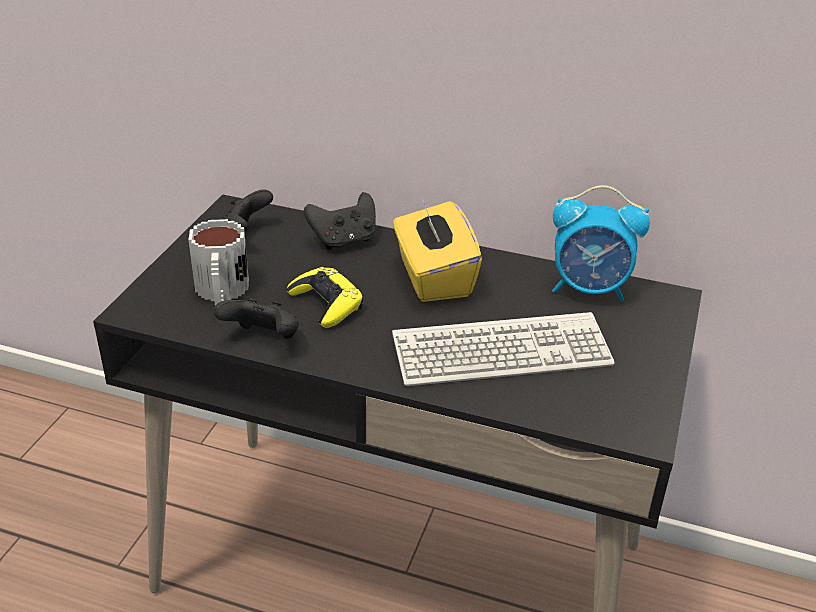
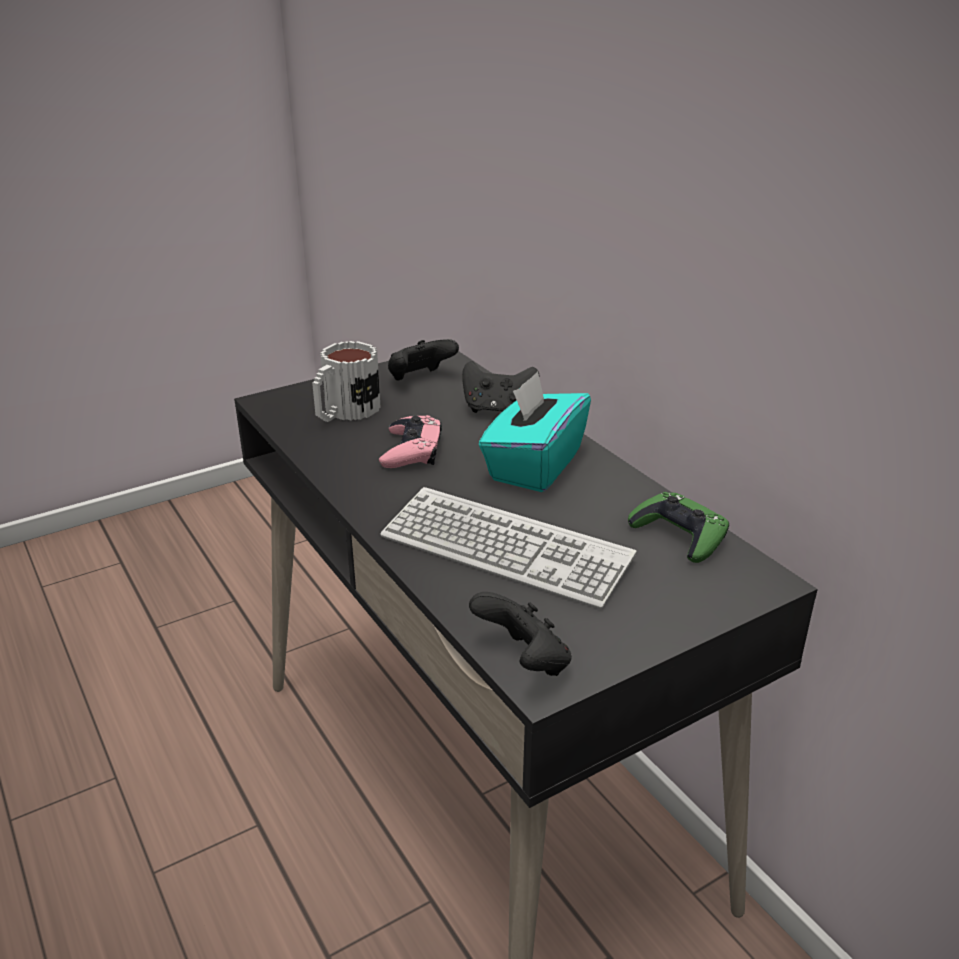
camera: 40 degrees right, 5 degrees down
black game controller [214,298,299,339] -> black game controller moved to [469,592,572,676]
yellow game controller [287,267,363,328] -> pink game controller [379,415,442,468]
yellow tissue box [393,197,482,302] -> turquoise tissue box [479,371,591,492]
alarm clock [552,185,650,301] -> green game controller [628,492,729,563]

